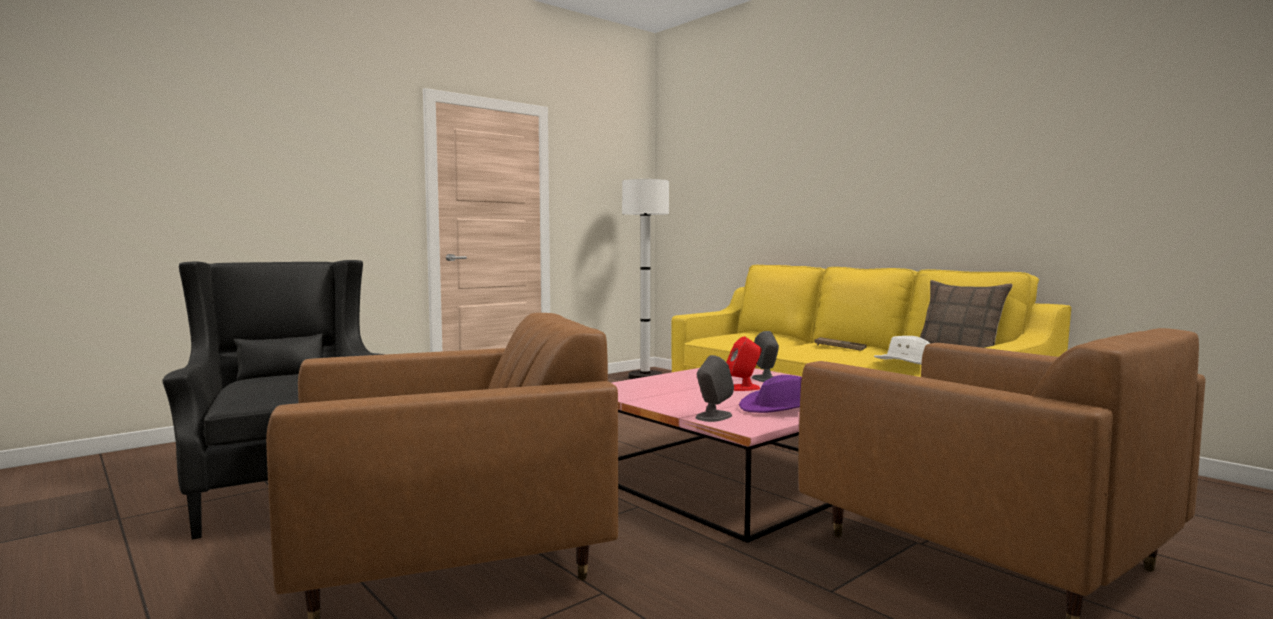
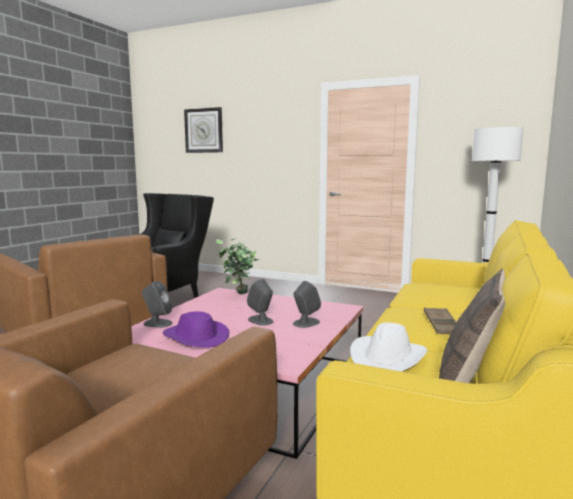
camera: 65 degrees right, 5 degrees up
red speaker [726,336,762,391] -> grey speaker [247,279,273,325]
none -> wall clock [184,107,223,153]
none -> potted plant [216,239,259,294]

